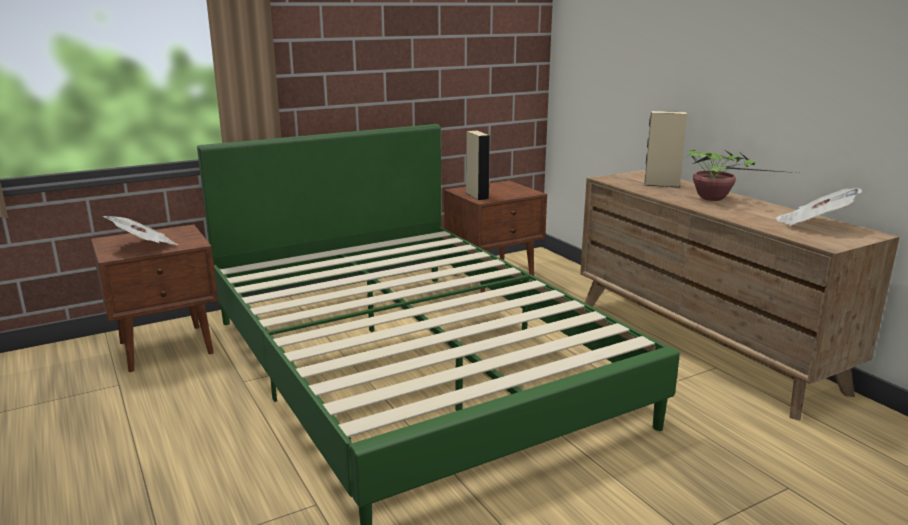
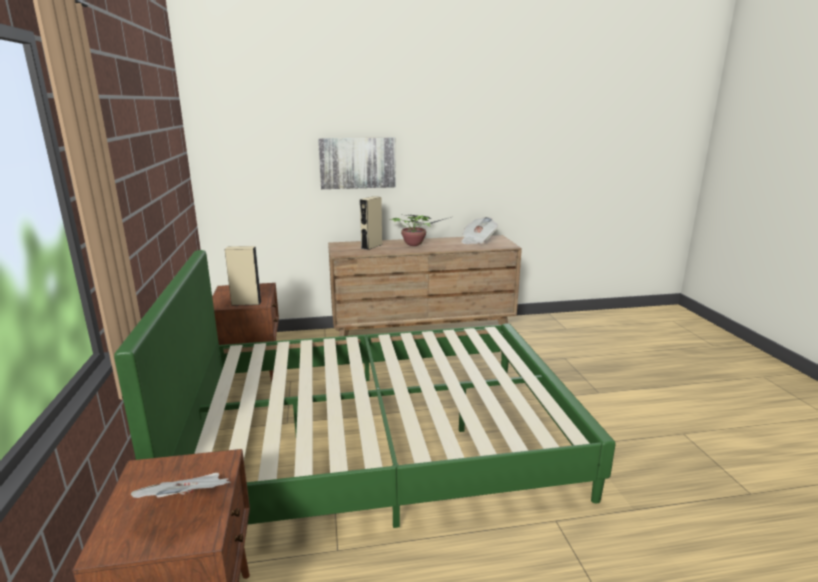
camera: 70 degrees left, 0 degrees up
none -> picture [318,138,396,189]

